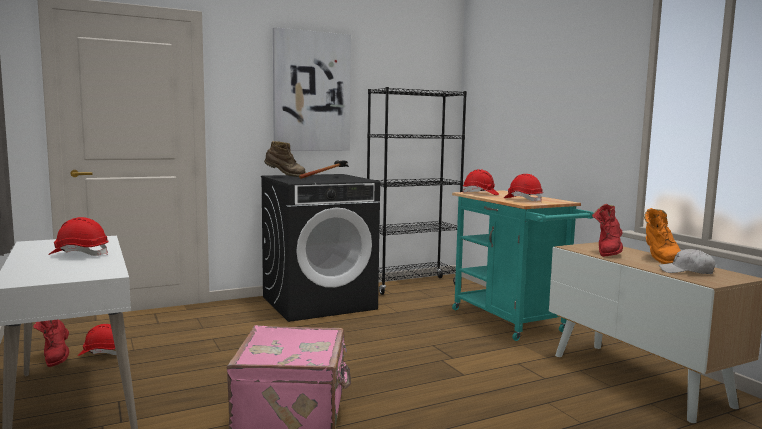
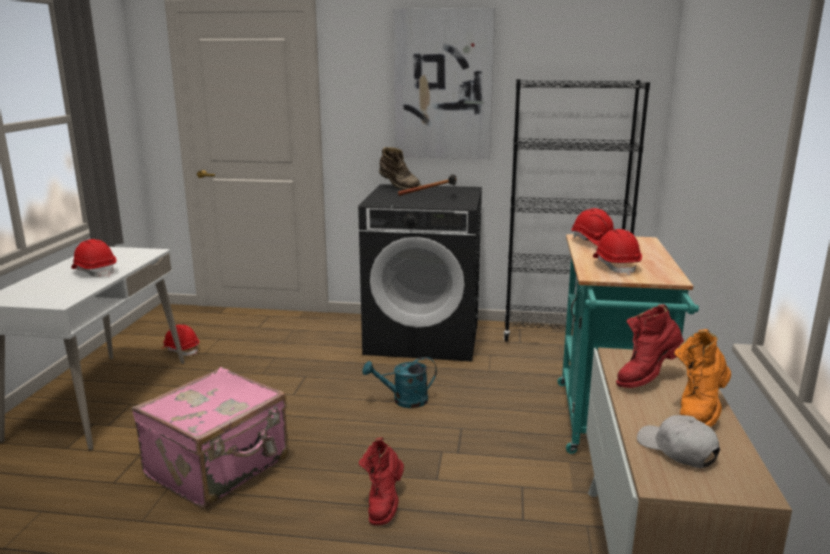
camera: 35 degrees right, 10 degrees up
red boot [33,319,69,367] -> red boot moved to [359,437,404,525]
none -> turquoise watering can [363,357,437,408]

